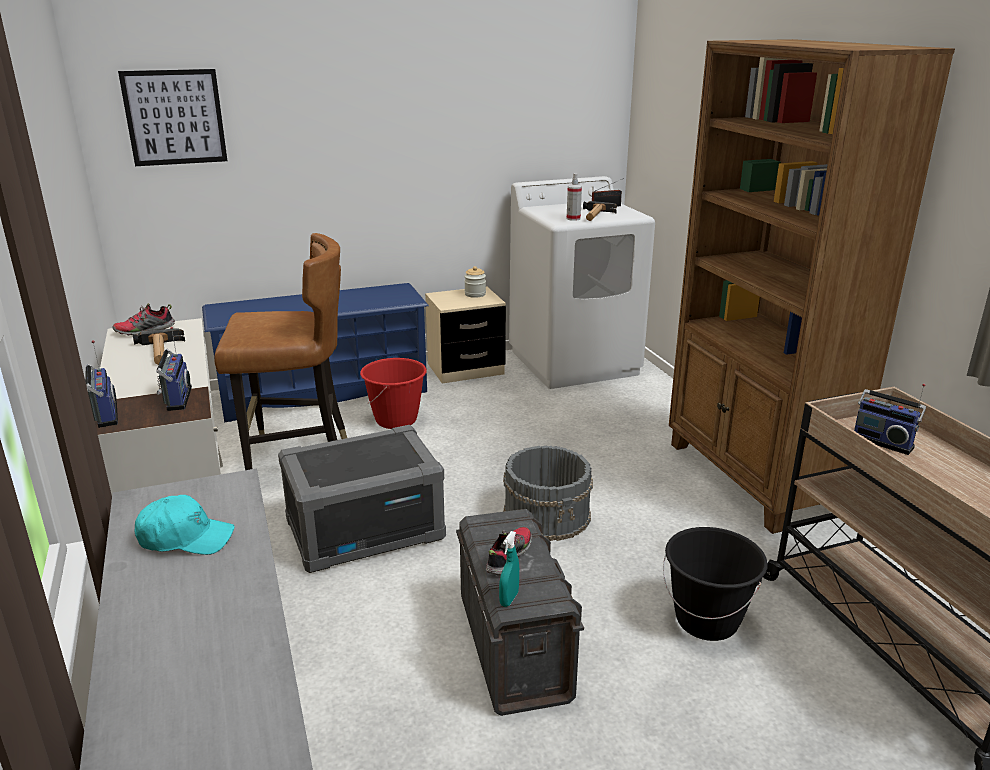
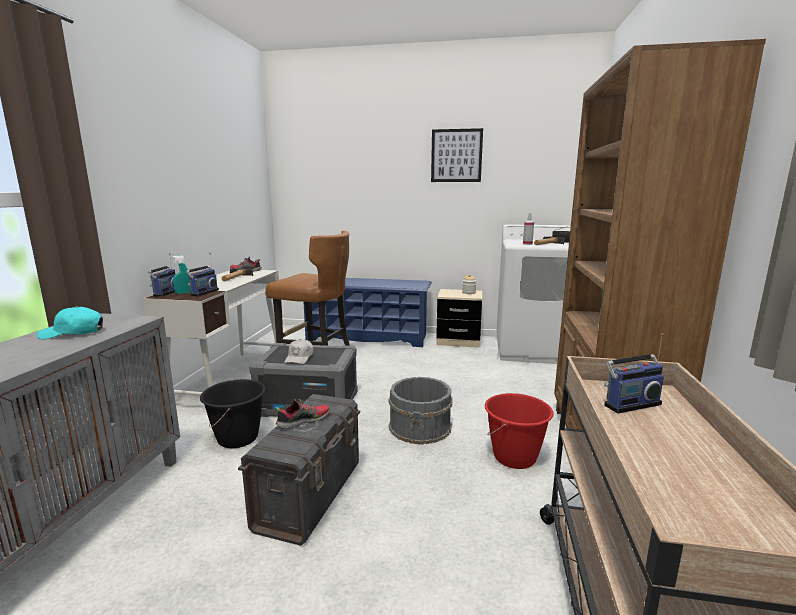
camera: 30 degrees right, 10 degrees down
picture [118,69,227,166] -> picture moved to [431,128,483,182]
turquoise cap [135,495,235,555] -> turquoise cap turned 135 degrees clockwise [37,306,103,339]
red bucket [360,358,427,429] -> red bucket moved to [485,393,554,469]
turquoise spray bottle [499,531,519,607] -> turquoise spray bottle moved to [172,255,191,294]
black bucket [663,527,768,641] -> black bucket moved to [200,379,266,448]
radio [854,384,926,455] -> radio turned 90 degrees counterclockwise [604,333,664,413]
none -> white cap [284,339,313,364]

